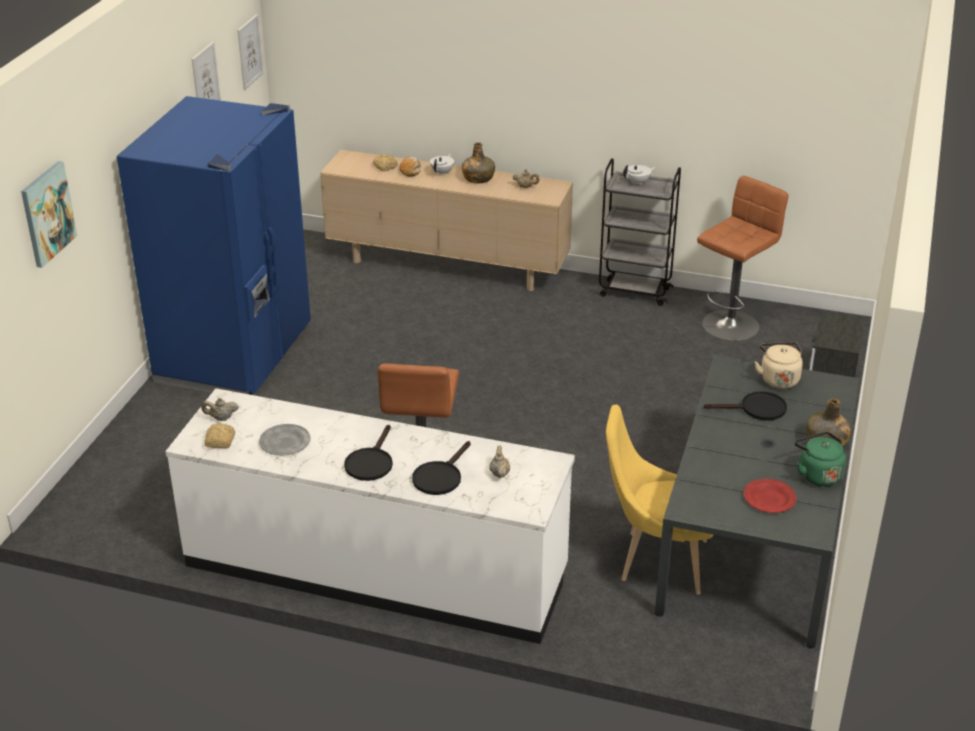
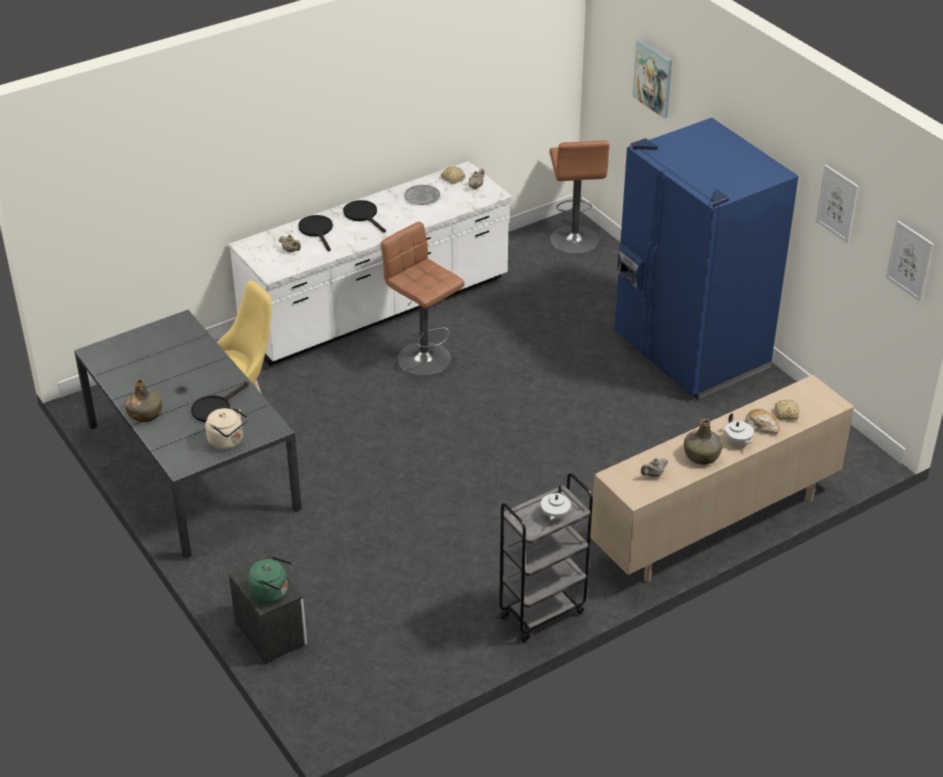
camera: 130 degrees right, 5 degrees up
brown stool [697,176,789,341] -> brown stool moved to [550,140,609,253]
red plate [743,479,796,513] -> none
green kettle [795,432,846,486] -> green kettle moved to [248,556,293,603]

